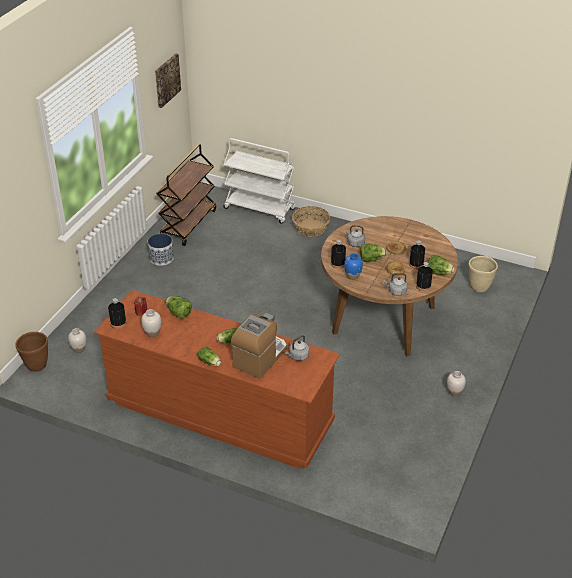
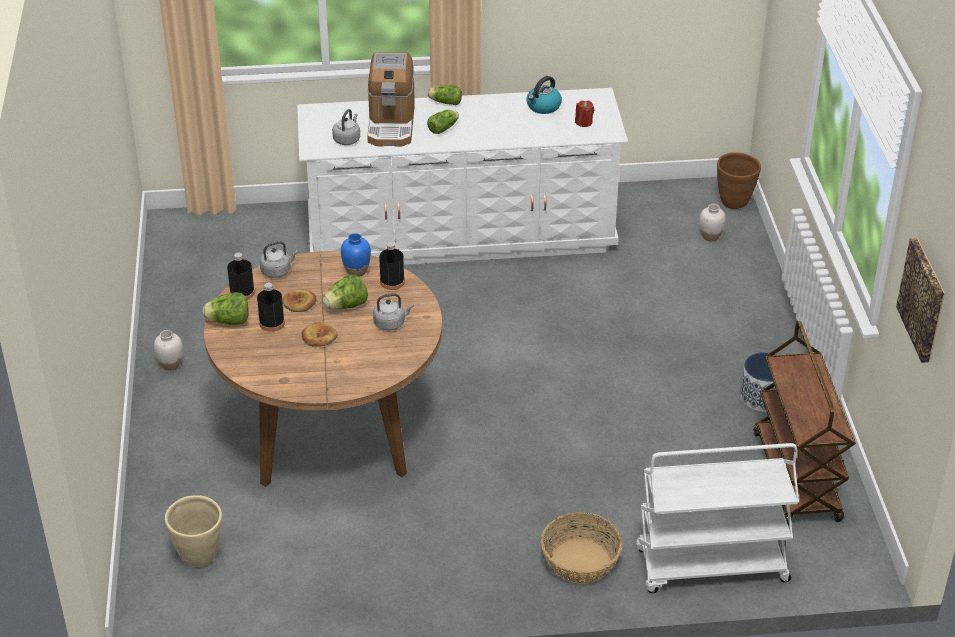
camera: 150 degrees right, 0 degrees up
brown dresser [94,290,340,469] -> white dresser [297,88,628,265]
black bottle [108,298,127,329] -> none
white vase [141,309,161,337] -> kettle [527,76,562,114]
lettuce [166,296,192,319] -> none

